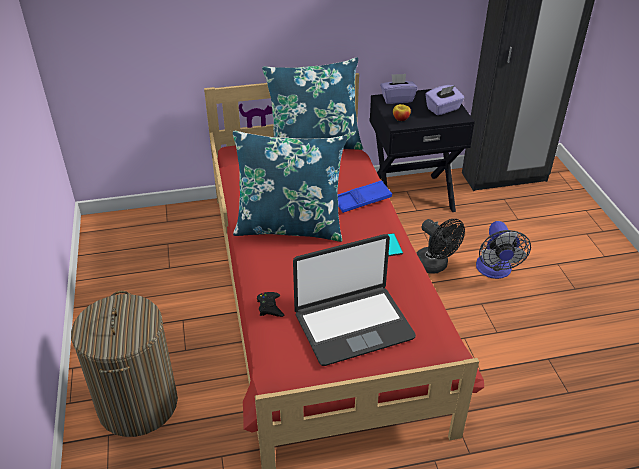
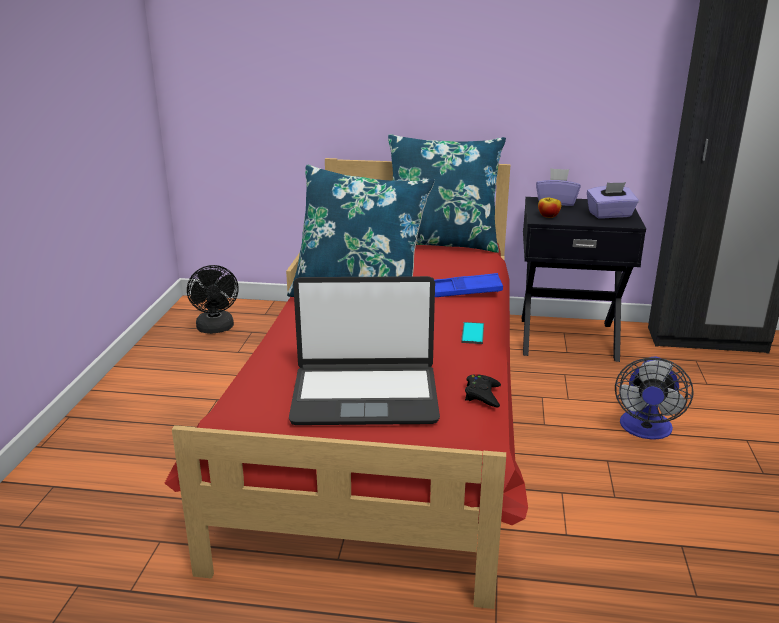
camera: 20 degrees right, 15 degrees down
laundry basket [71,291,178,437] -> none
black game controller [257,292,284,317] -> black game controller moved to [465,374,501,407]
black fan [416,219,465,274] -> black fan moved to [187,265,239,334]

